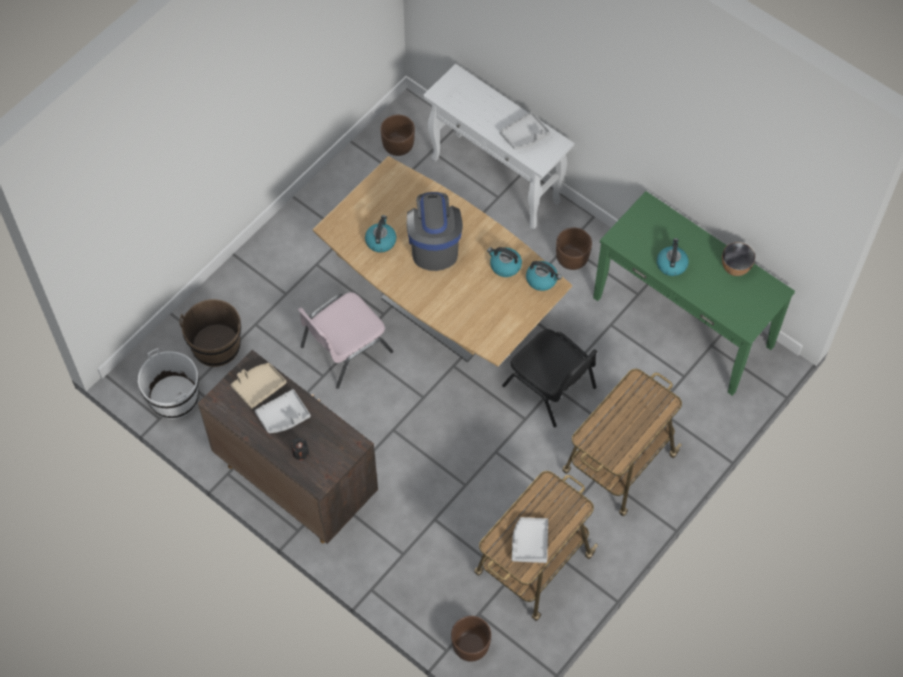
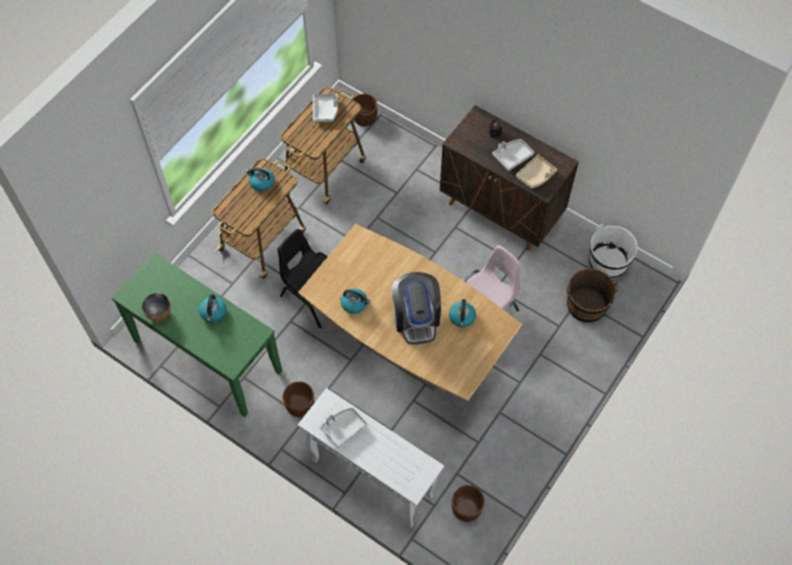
camera: 175 degrees right, 0 degrees up
kettle [526,261,562,291] -> kettle moved to [246,168,274,192]

